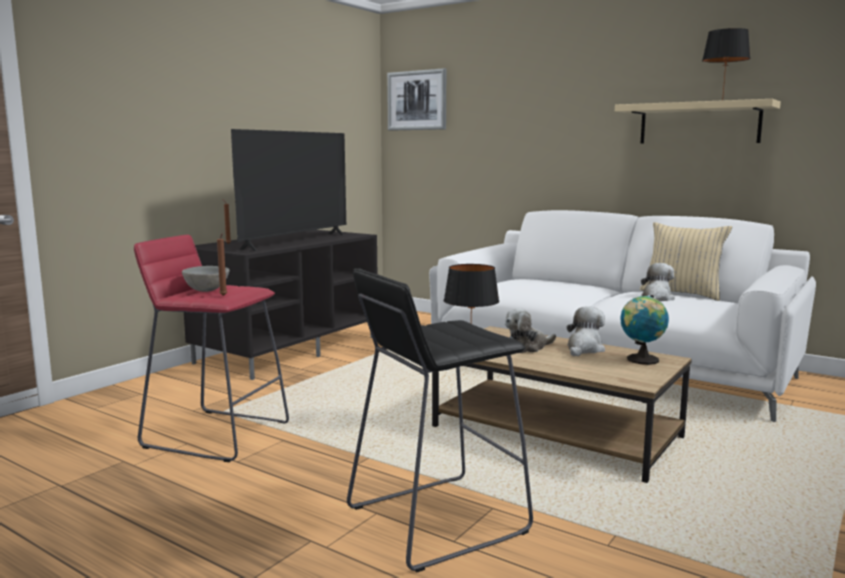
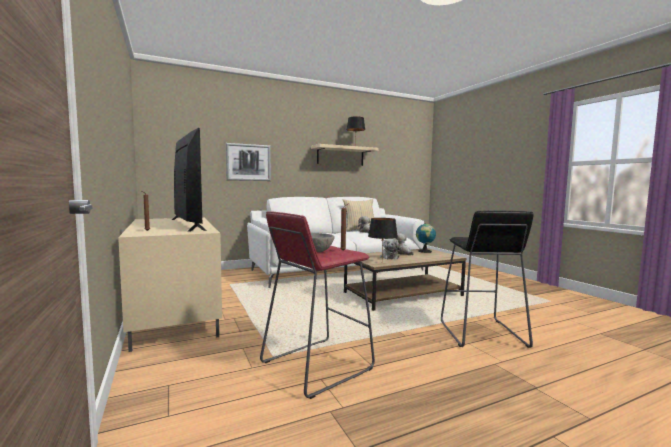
camera: 60 degrees left, 5 degrees down
black tv stand [184,230,377,380] -> beige tv stand [118,218,222,352]
picture [387,68,446,131] -> picture moved to [226,143,271,181]

